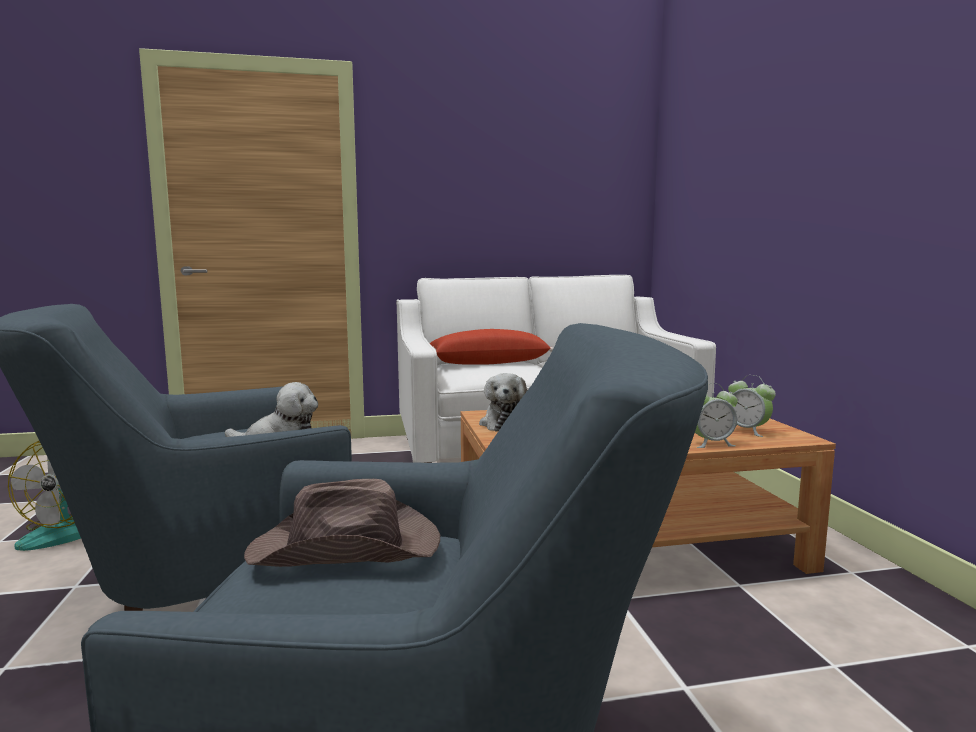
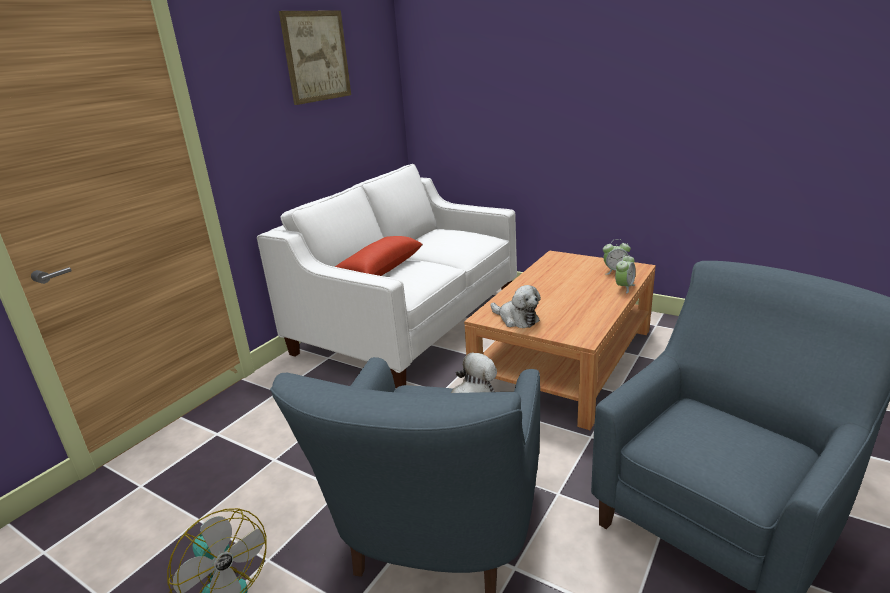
camera: 45 degrees left, 15 degrees up
brown hat [244,479,440,567] -> none
none -> picture [279,10,351,105]

